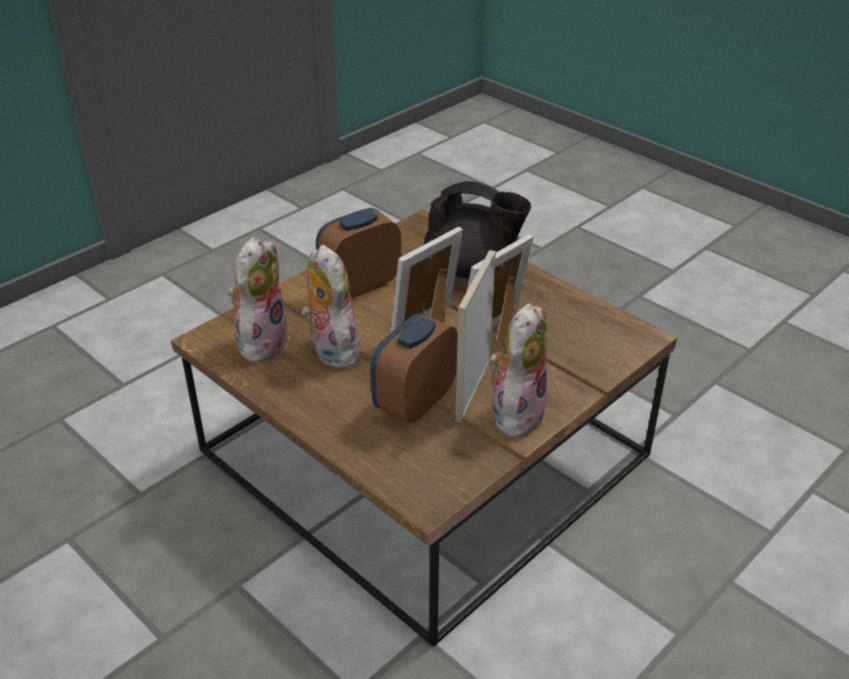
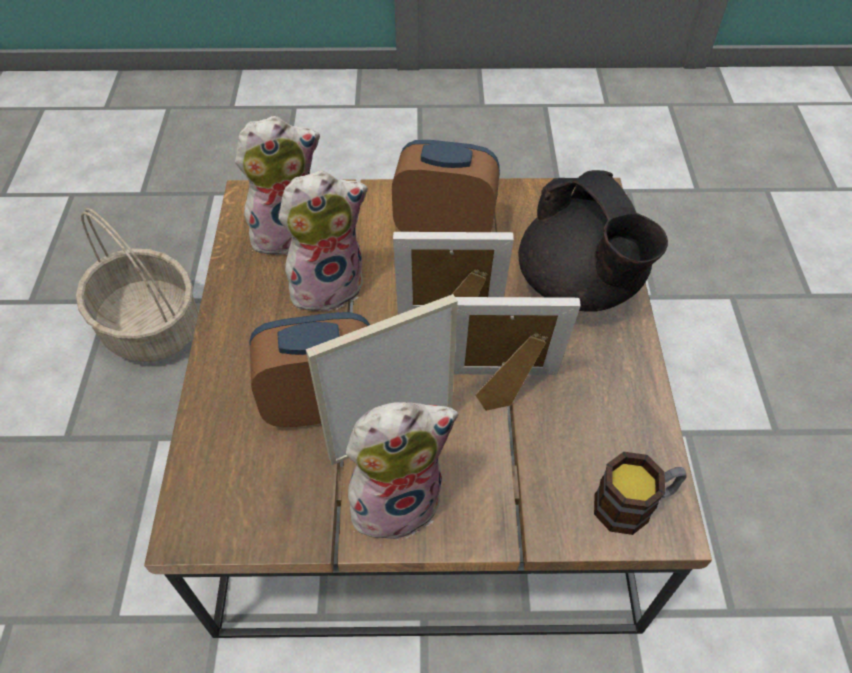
camera: 45 degrees right, 15 degrees up
plush toy [301,244,360,368] -> plush toy turned 45 degrees clockwise [279,170,368,311]
none -> basket [76,208,198,362]
none -> mug [594,452,687,535]

